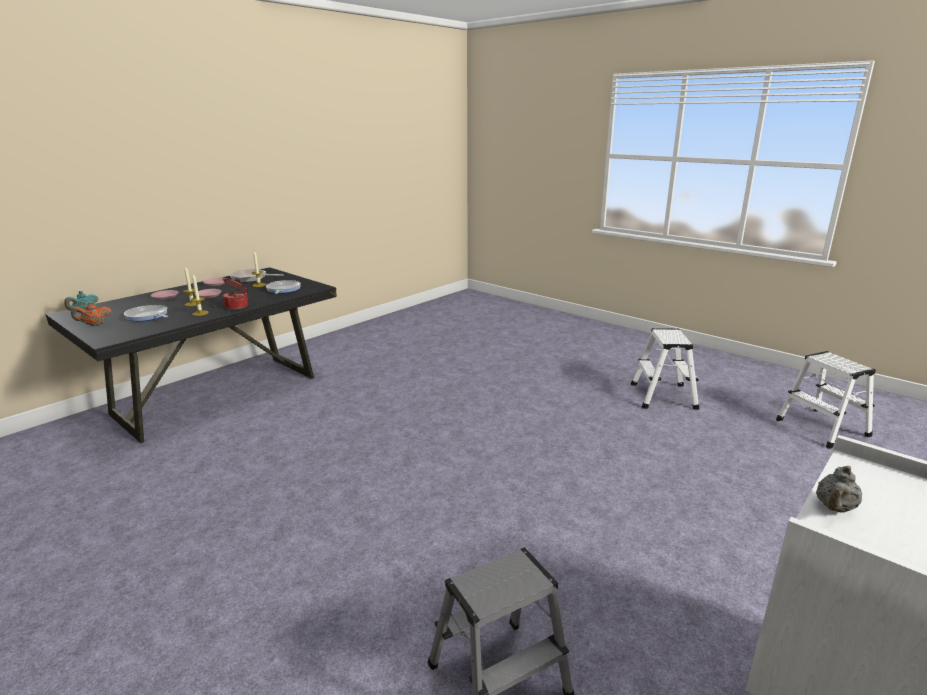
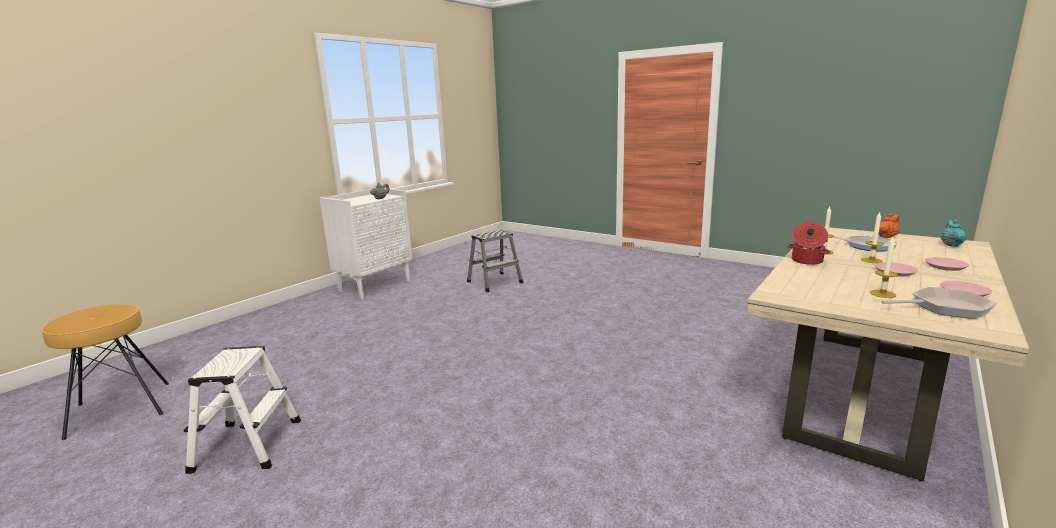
camera: 175 degrees right, 5 degrees down
black dining table [45,267,337,443] -> beige dining table [747,227,1029,481]
frying pan [266,280,301,294] -> none
white step ladder [776,351,876,449] -> brown stool [41,304,169,440]

